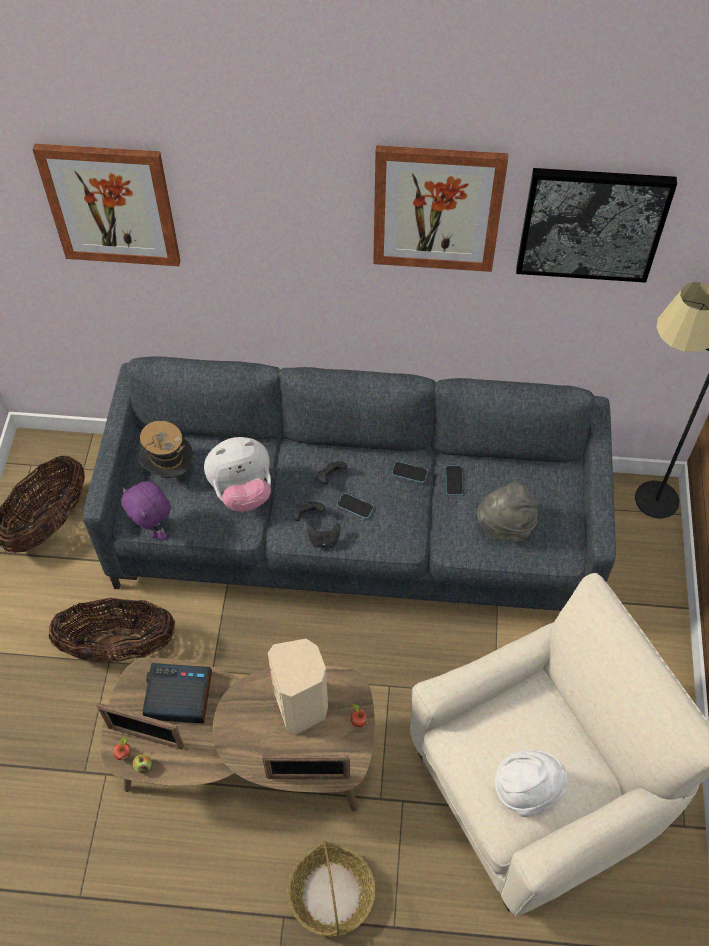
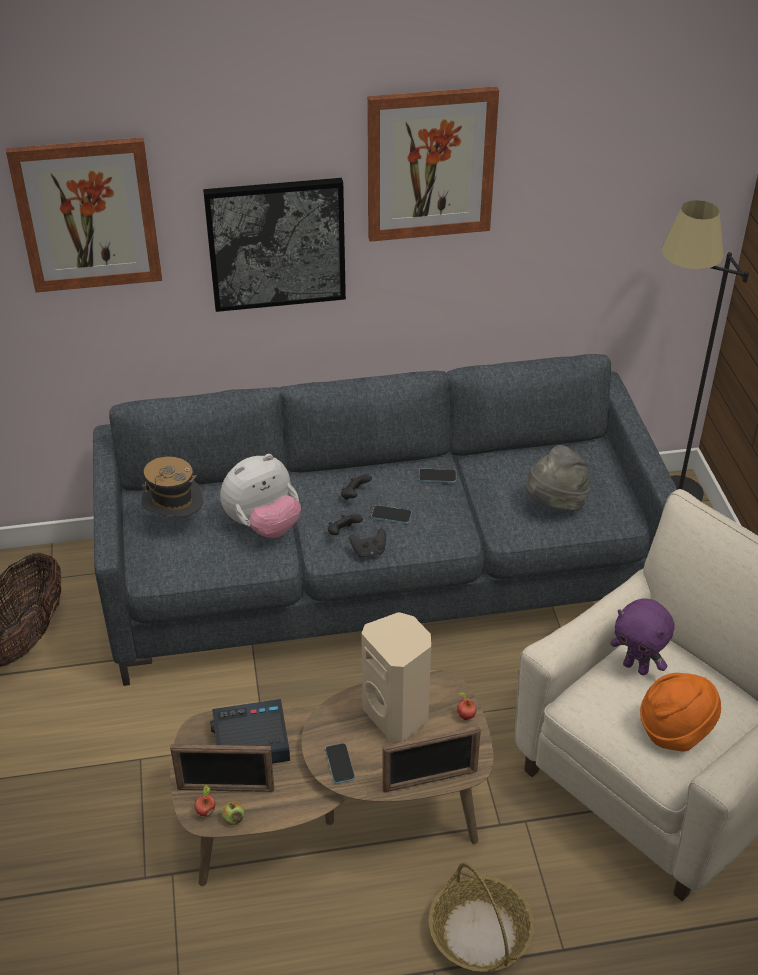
camera: 15 degrees left, 15 degrees down
basket [49,598,175,662] -> none
purple plush toy [121,481,171,540] -> purple plush toy moved to [610,598,675,675]
phone [445,466,463,496] -> phone moved to [325,743,355,784]
white hat [495,750,568,817] -> orange hat [640,673,721,752]
picture [516,168,677,283] -> picture moved to [203,178,346,312]

